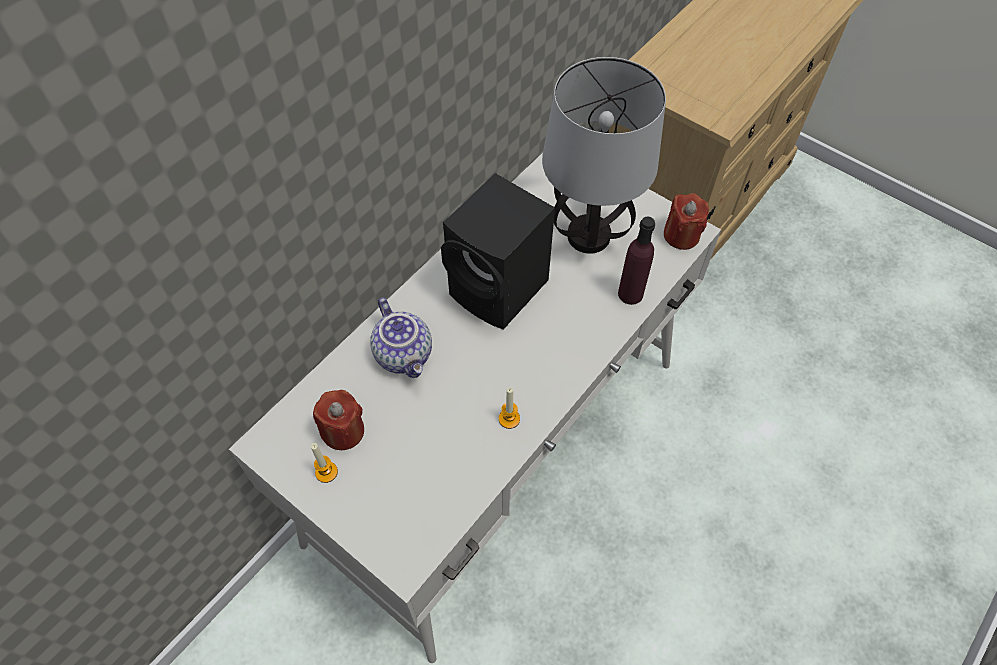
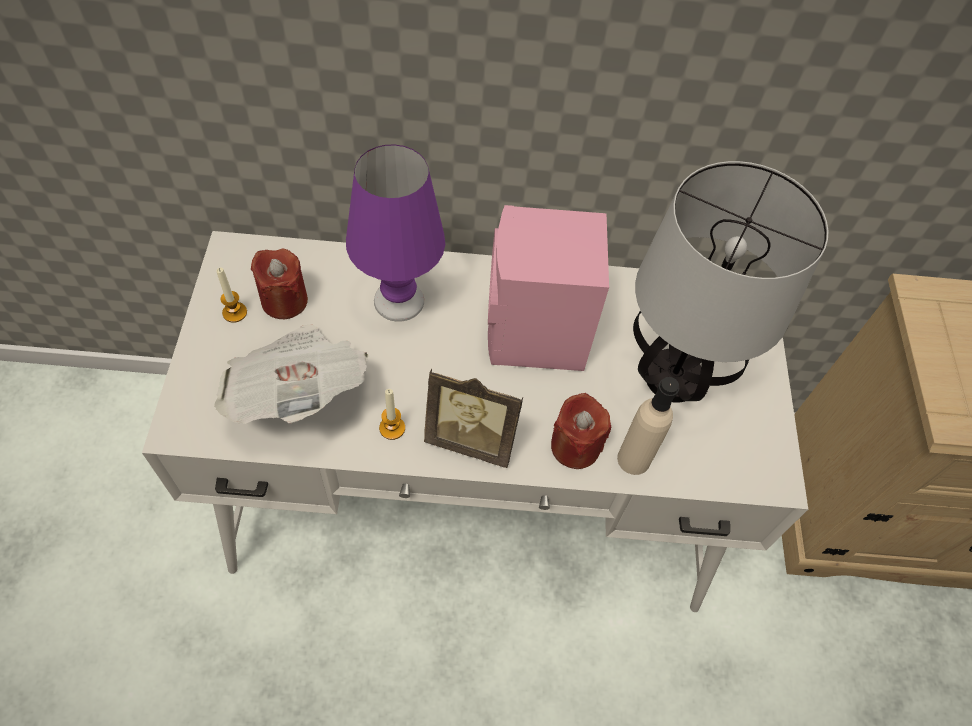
camera: 50 degrees right, 0 degrees up
teapot [370,298,432,378] -> purple table lamp [346,144,445,322]
black speaker [441,173,555,330] -> pink speaker [488,205,609,371]
purple bottle [618,217,655,305] -> beige bottle [617,377,679,475]
red candle [664,193,709,250] -> red candle moved to [551,393,611,469]
none -> newspaper [214,324,369,424]
none -> picture frame [424,368,523,468]

